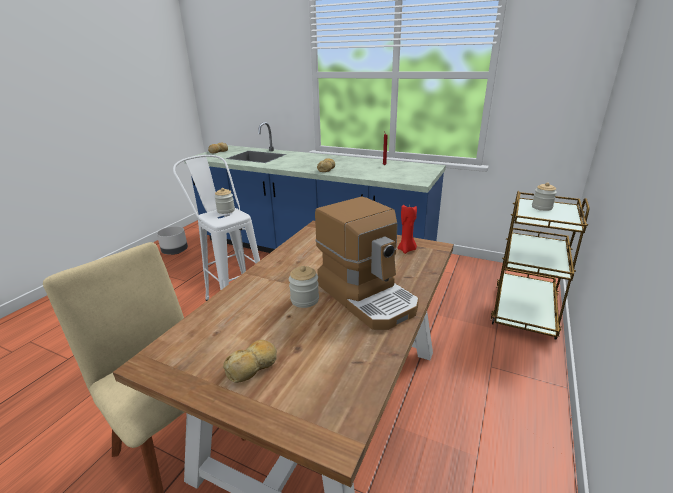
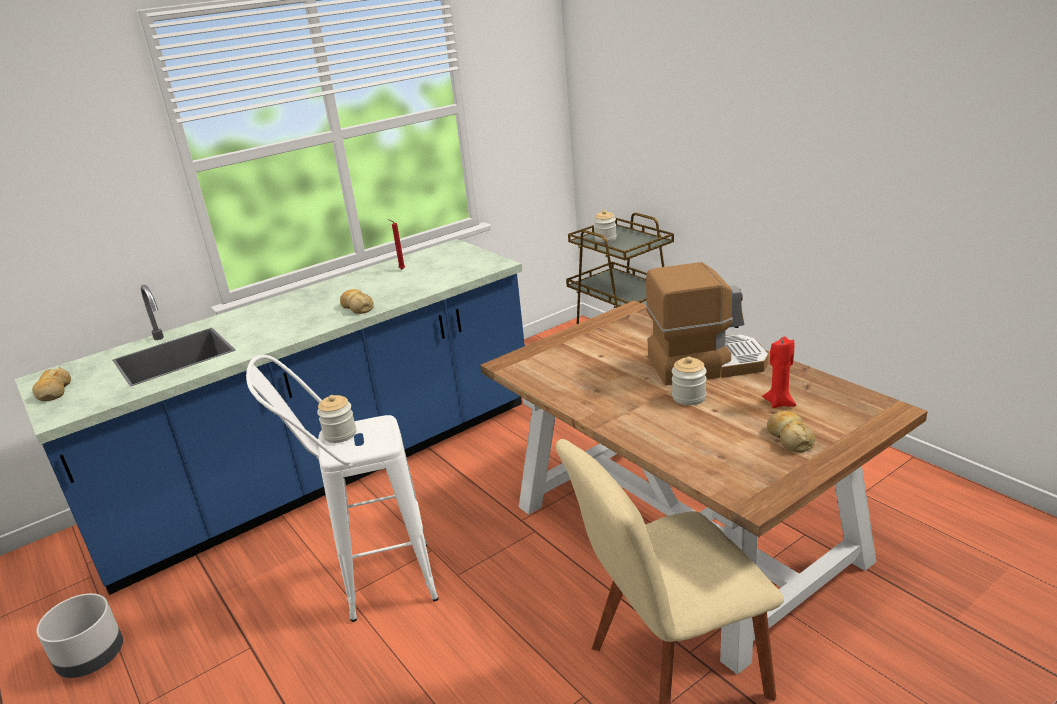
camera: 60 degrees left, 0 degrees up
red candle [398,203,417,254] -> red candle moved to [762,336,796,408]

